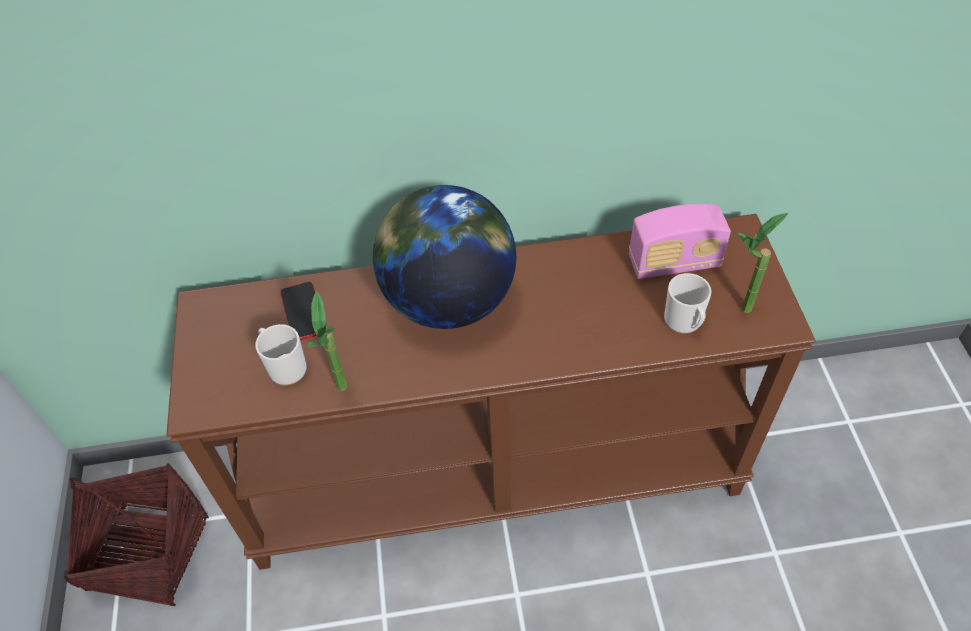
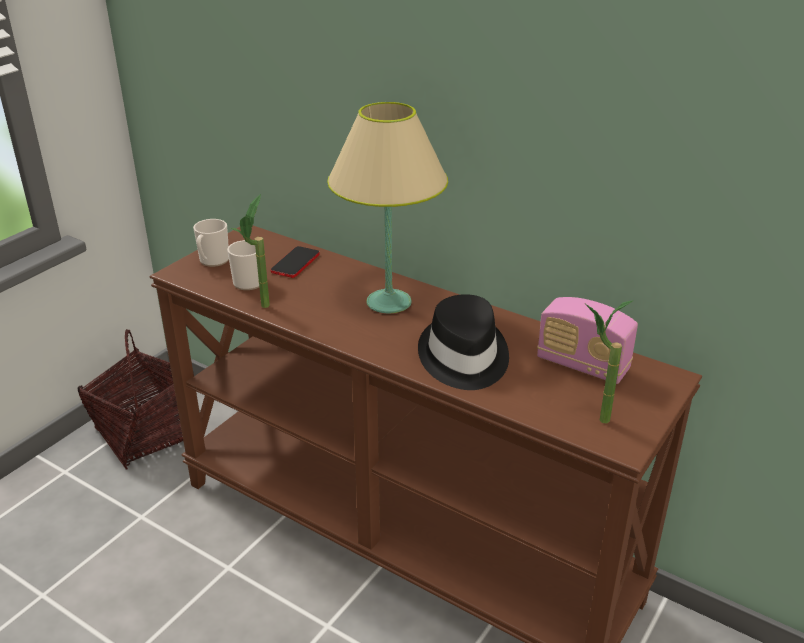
camera: 40 degrees right, 20 degrees down
globe [373,185,516,329] -> beige table lamp [327,102,448,313]
mug [664,273,712,333] -> mug moved to [193,219,229,267]
none -> black hat [418,294,509,390]

